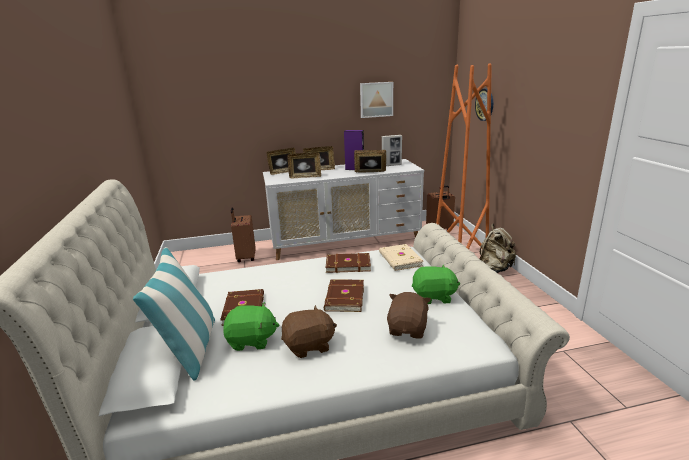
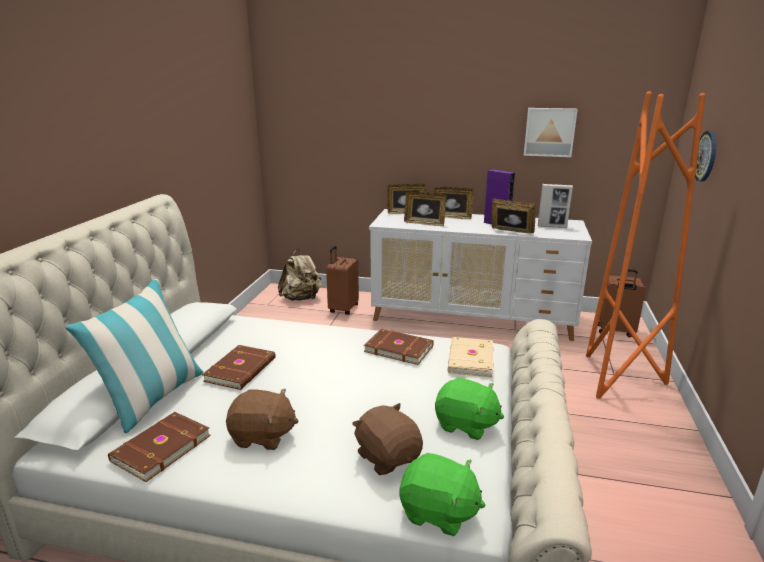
camera: 25 degrees right, 0 degrees up
green plush toy [223,302,279,351] -> green plush toy moved to [399,453,486,536]
brown book [324,279,364,312] -> brown book moved to [108,412,211,482]
brown plush toy [387,292,431,339] -> brown plush toy turned 75 degrees counterclockwise [352,403,423,475]
beige backpack [479,223,516,273] -> beige backpack moved to [278,249,322,301]

